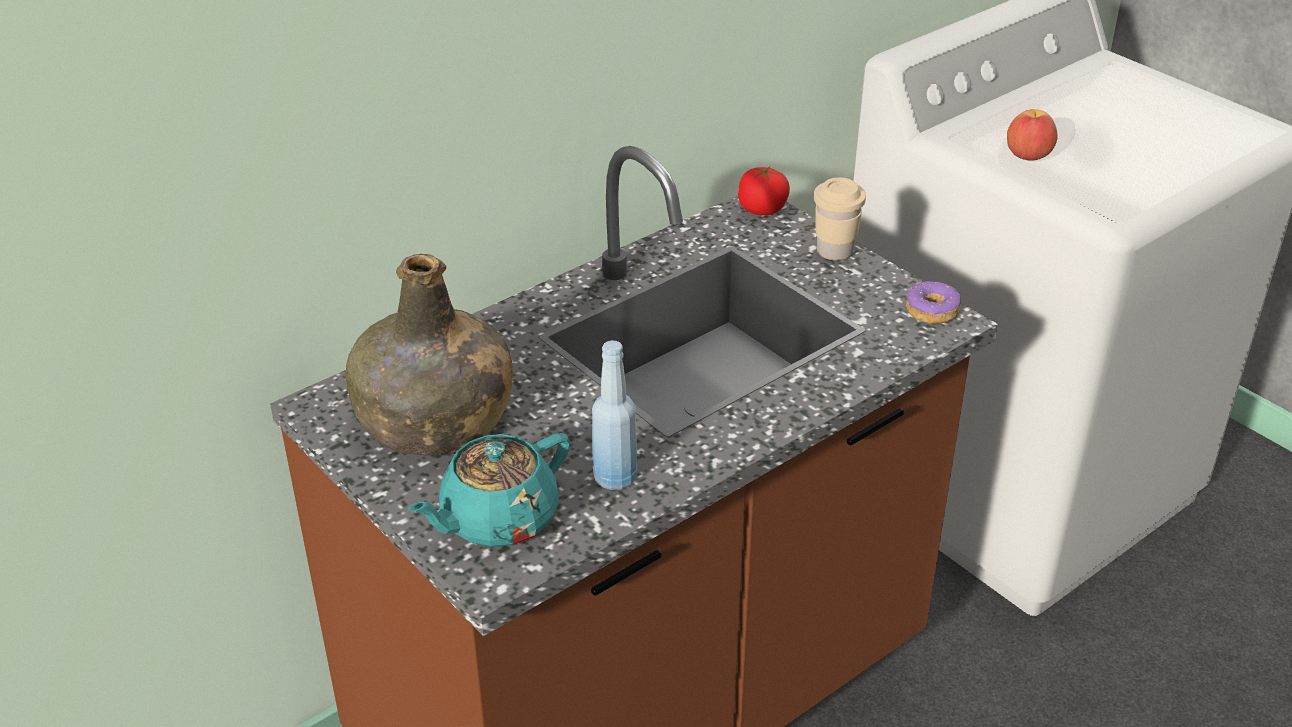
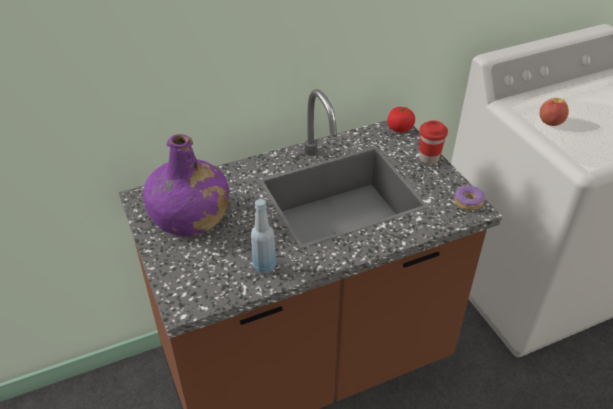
camera: 15 degrees right, 5 degrees up
green bottle [346,254,513,456] -> purple bottle [143,134,229,236]
turquoise teapot [408,433,570,547] -> none
beige cup [814,177,866,261] -> red cup [419,120,448,164]

